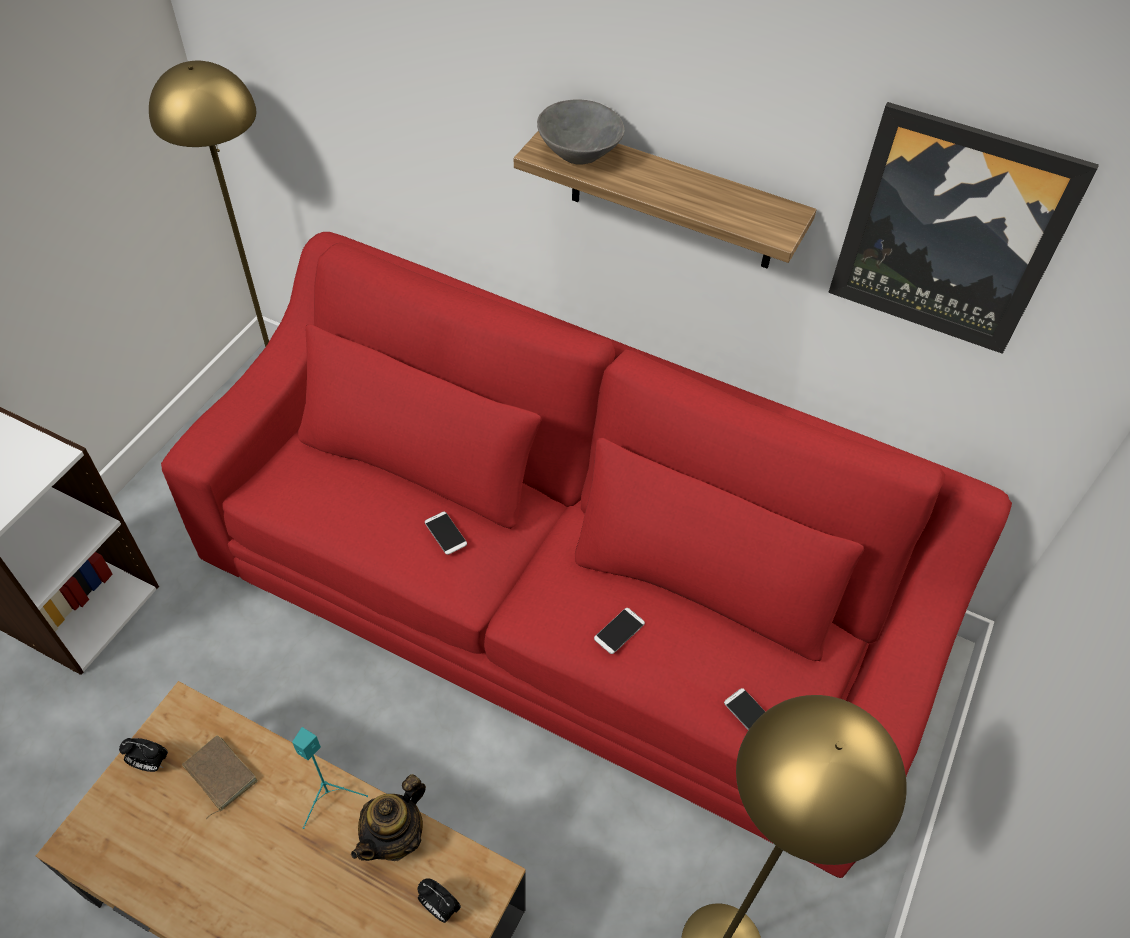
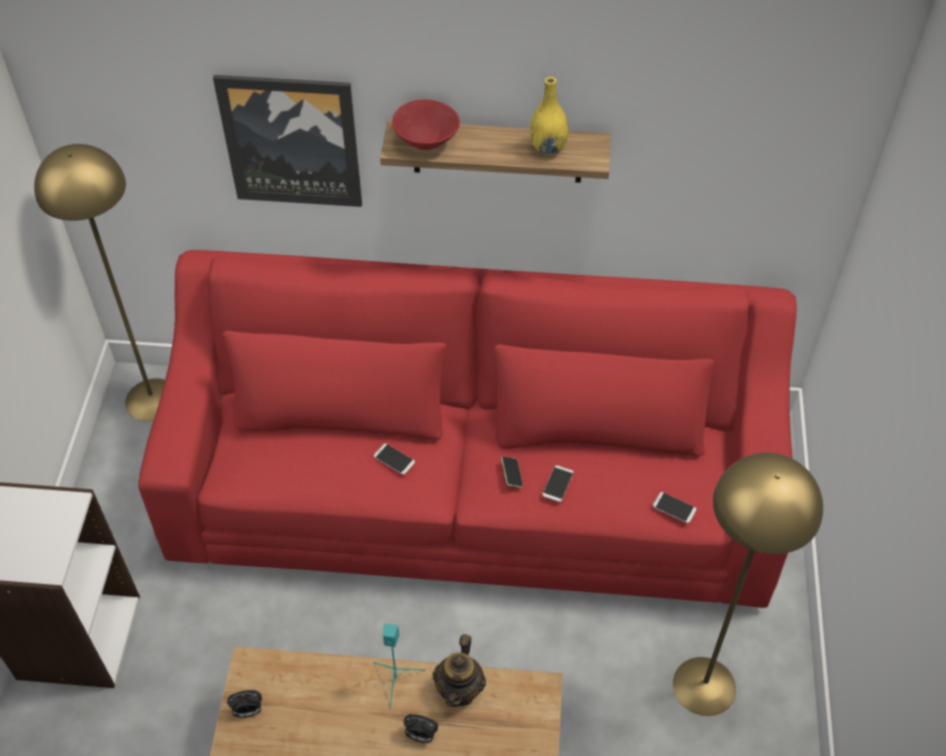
camera: 20 degrees left, 0 degrees up
brown book [182,735,258,820] -> none
alarm clock [418,878,461,923] -> alarm clock moved to [404,714,438,743]
grey bowl [537,99,625,165] -> red bowl [392,99,460,150]
picture [828,102,1099,354] -> picture moved to [213,75,362,207]
none -> phone [501,456,523,488]
none -> yellow vase [530,77,568,156]

